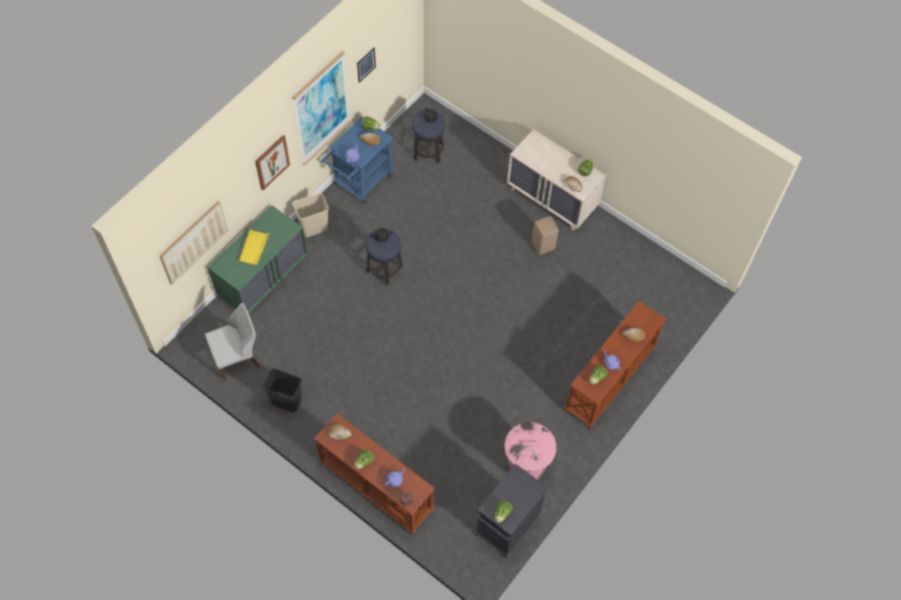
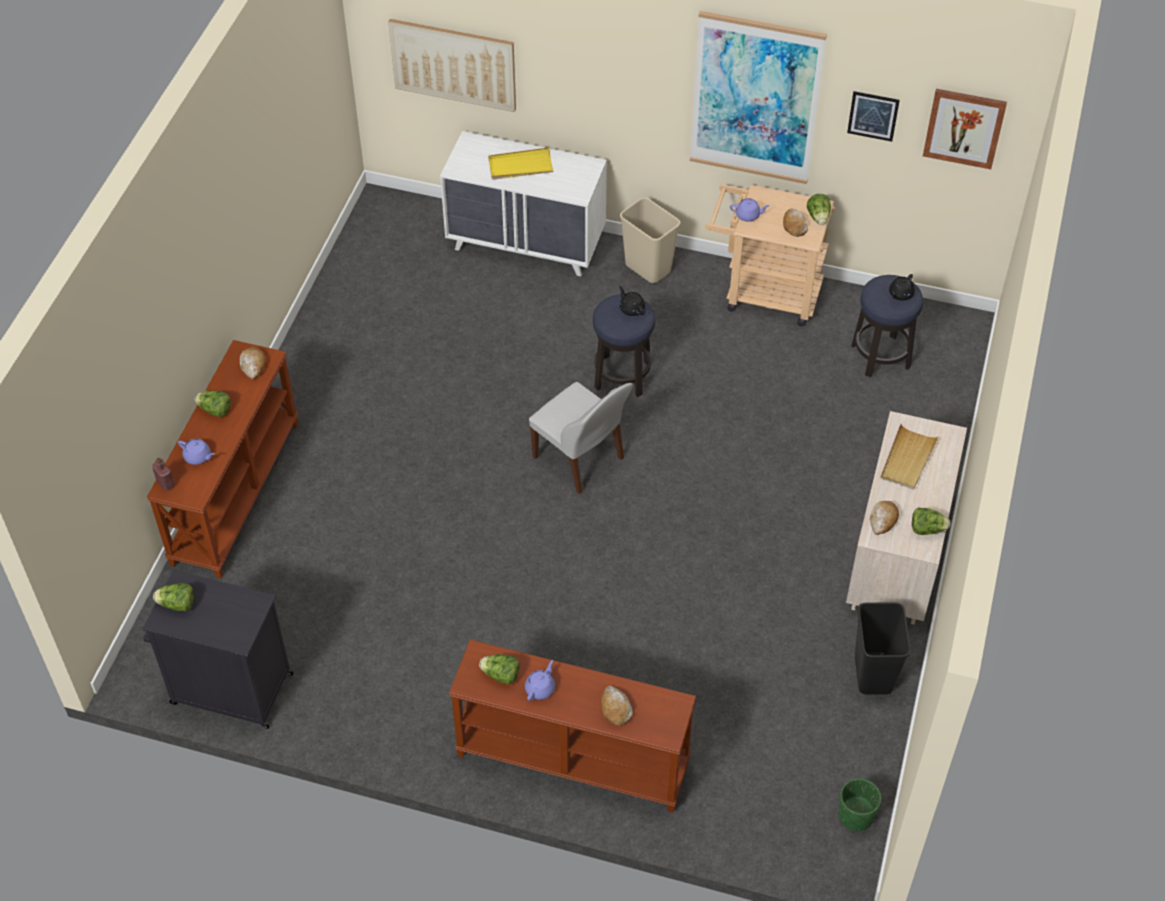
camera: 70 degrees right, 10 degrees down
white chair [205,303,260,380] -> white chair moved to [529,382,633,494]
green dresser [207,206,308,316] -> white dresser [440,131,607,276]
picture [255,135,290,190] -> picture moved to [923,89,1007,169]
black trash can [262,368,302,413] -> black trash can moved to [855,602,911,695]
blue cart [321,117,394,204] -> beige cart [705,184,835,327]
pink trash can [505,422,556,480] -> none
beige stool [532,216,559,255] -> none
none -> green planter [838,778,881,831]
none -> beige tray [881,424,939,490]

